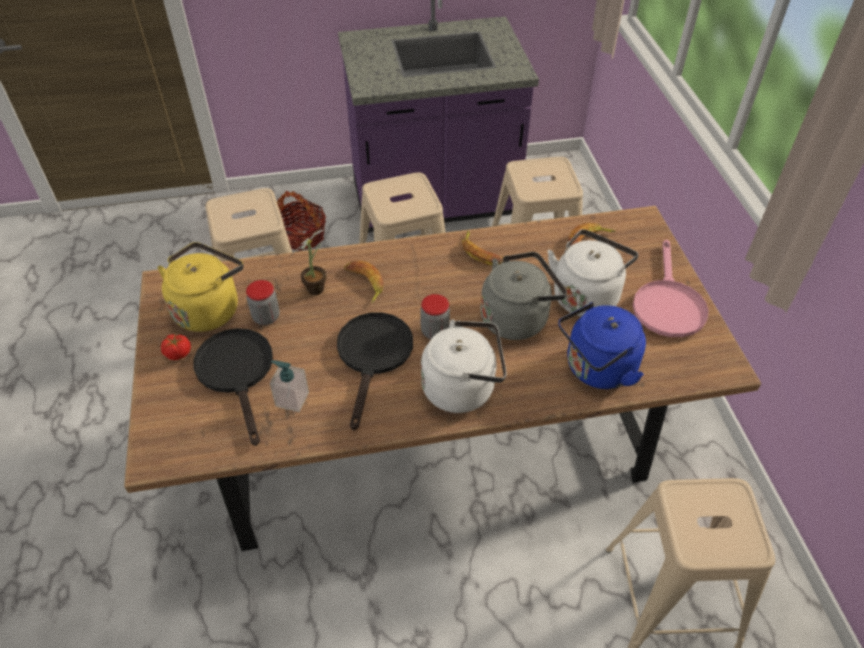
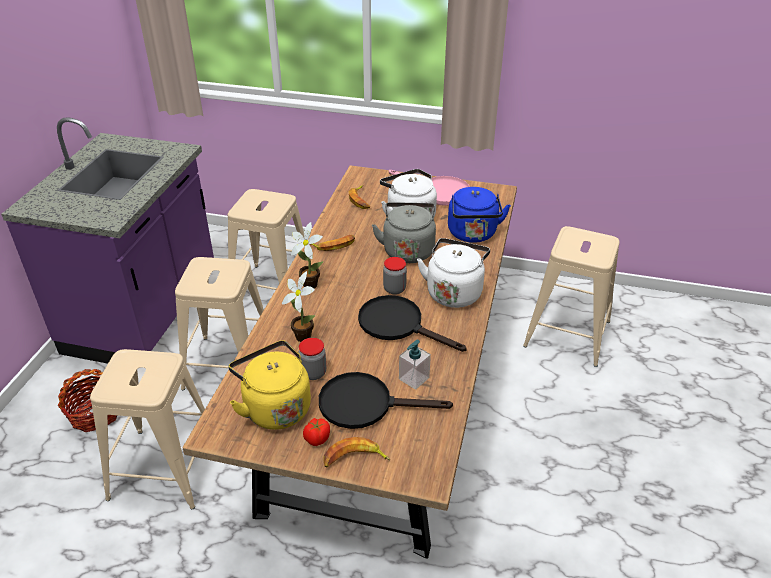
camera: 65 degrees left, 10 degrees down
banana [344,260,383,304] -> banana moved to [323,437,390,467]
none -> potted plant [291,222,324,289]

